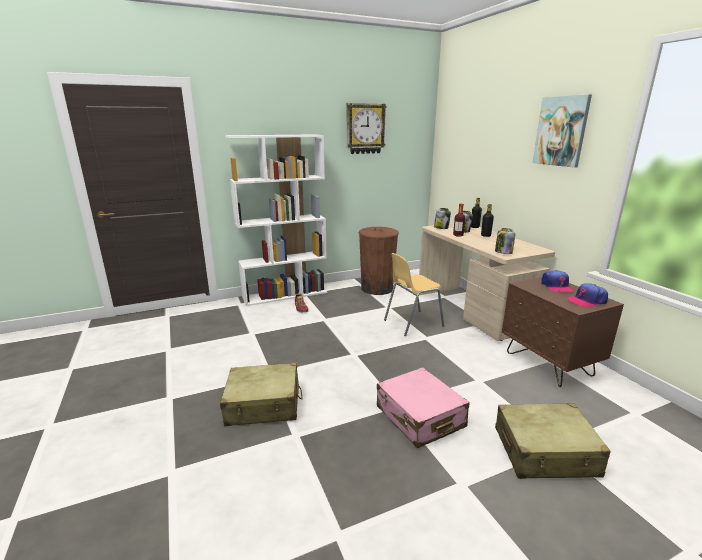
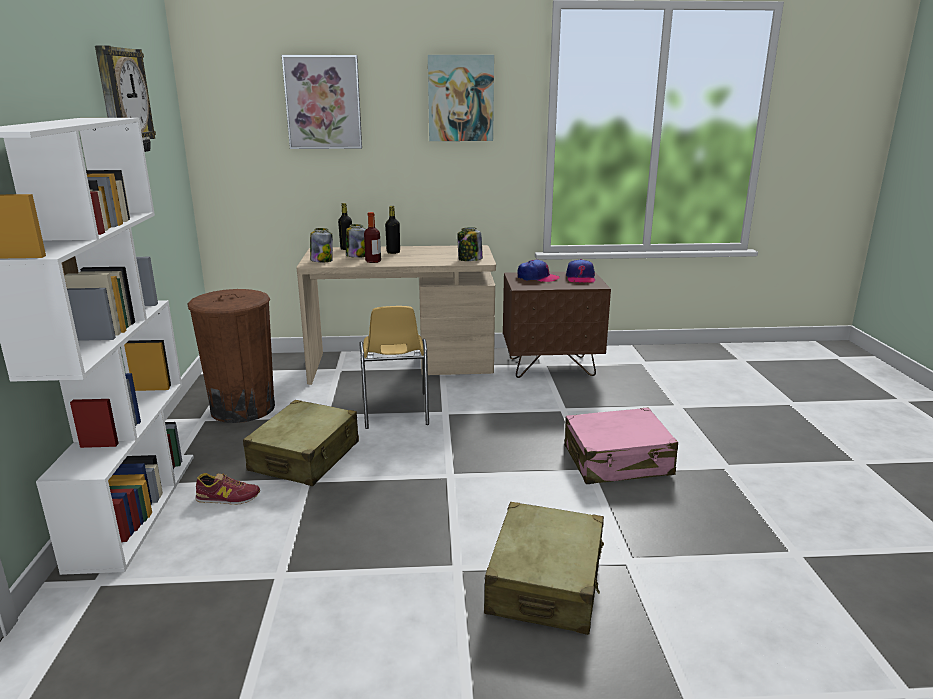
camera: 70 degrees left, 0 degrees up
beige suitcase [495,403,611,479] -> beige suitcase moved to [243,400,359,486]
none -> picture [282,55,362,149]

